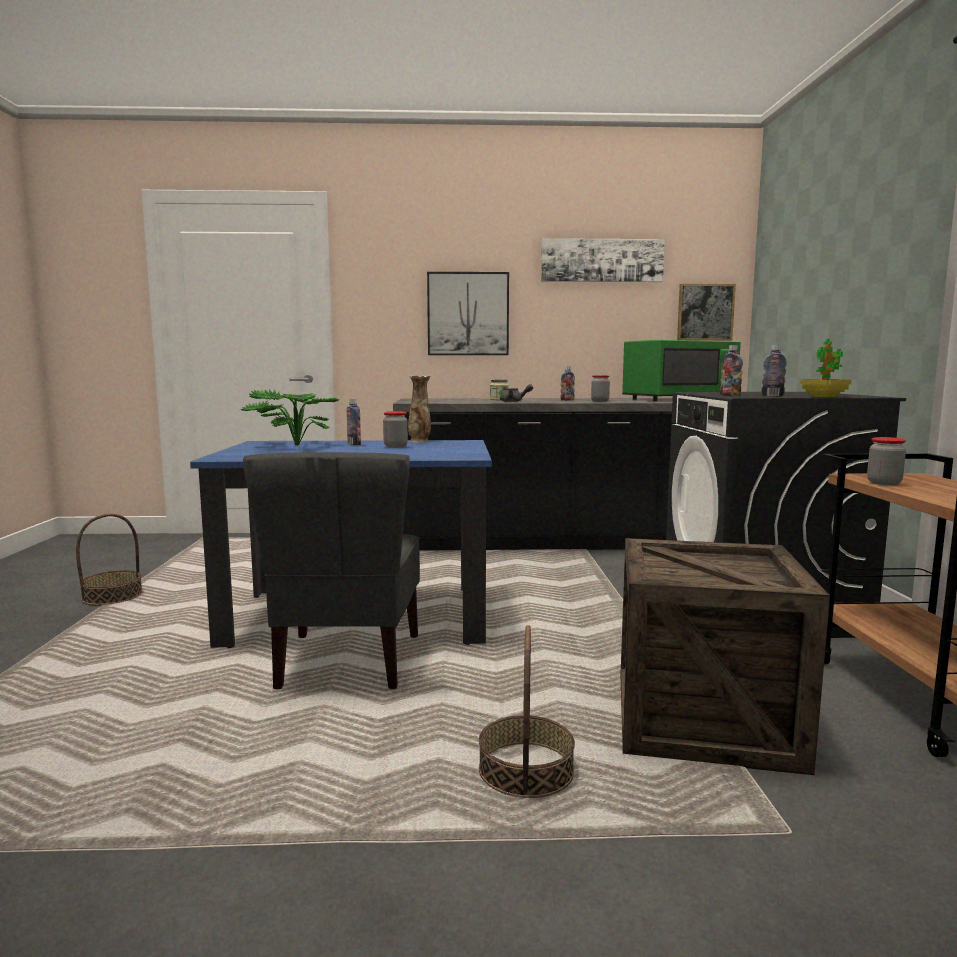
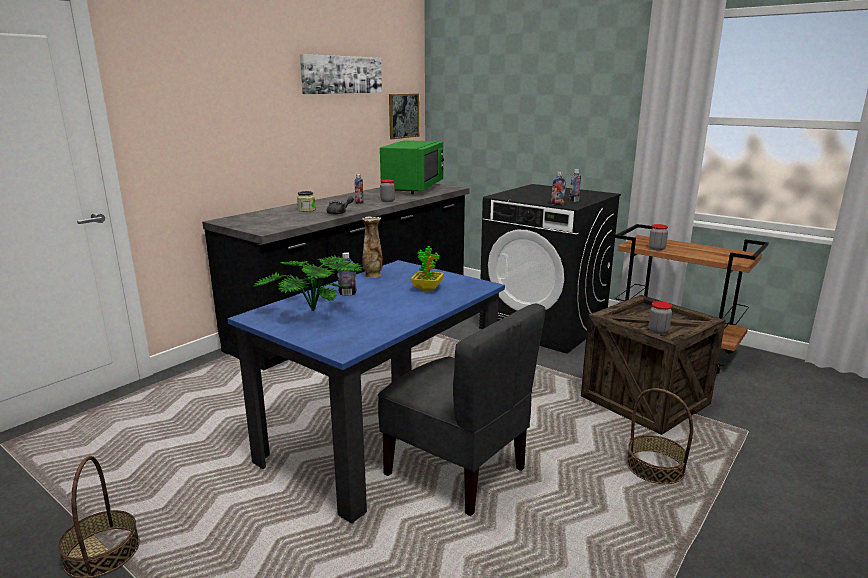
camera: 50 degrees left, 10 degrees up
jar [383,411,408,448] -> jar moved to [648,301,672,334]
picture [427,272,509,355] -> none
potted plant [800,339,851,397] -> potted plant moved to [411,246,444,291]

